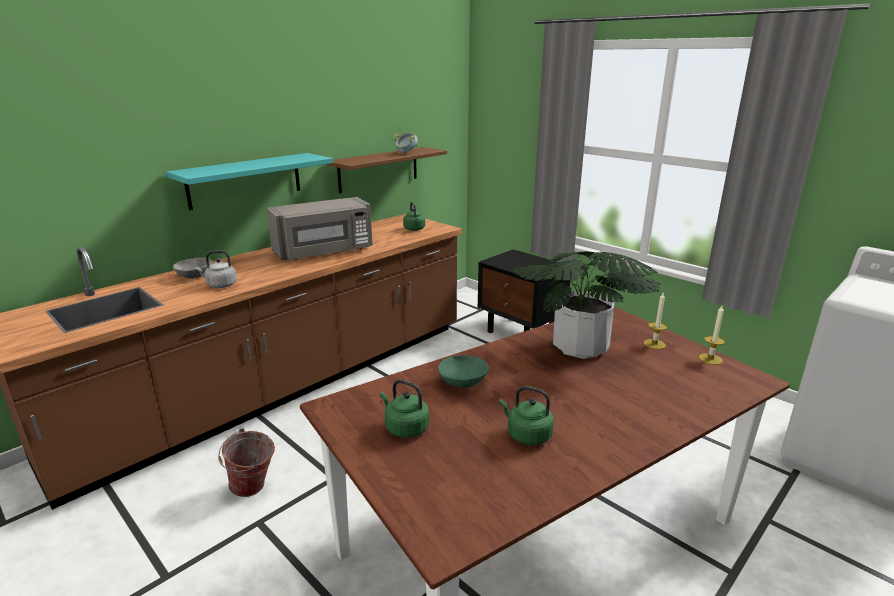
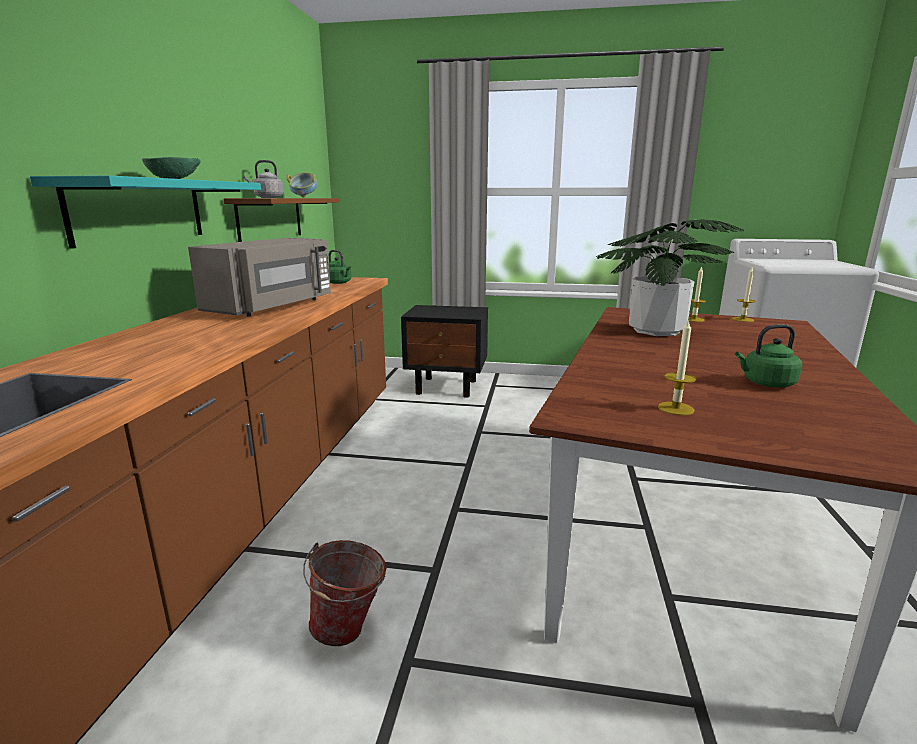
camera: 35 degrees left, 5 degrees down
grey bowl [173,258,212,279] -> none
grey kettle [196,251,237,288] -> grey kettle moved to [244,160,284,198]
green kettle [380,379,429,438] -> candle [658,319,696,415]
green bowl [438,355,489,388] -> green bowl moved to [142,157,200,179]

